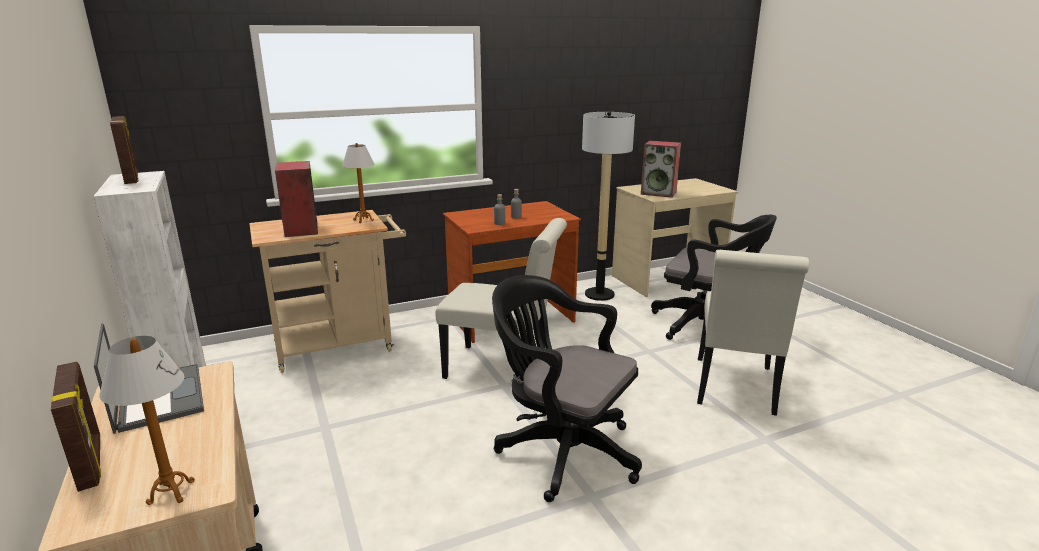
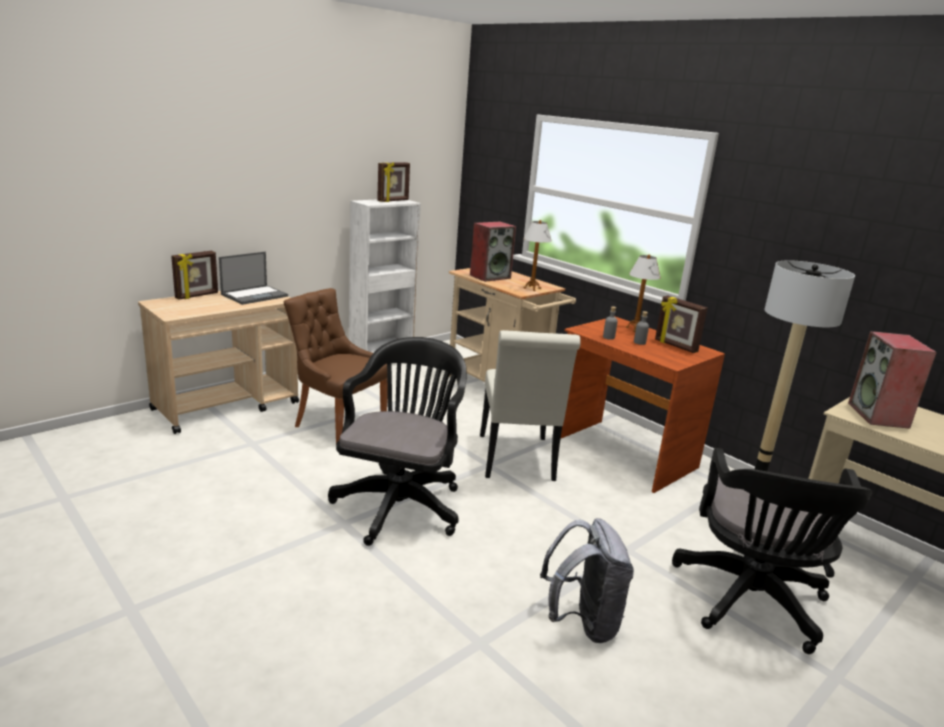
camera: 70 degrees right, 0 degrees up
table lamp [100,336,195,505] -> table lamp moved to [626,255,661,332]
white chair [697,250,809,416] -> grey backpack [540,518,634,643]
none -> brown chair [284,288,388,443]
none -> picture frame [655,296,708,353]

